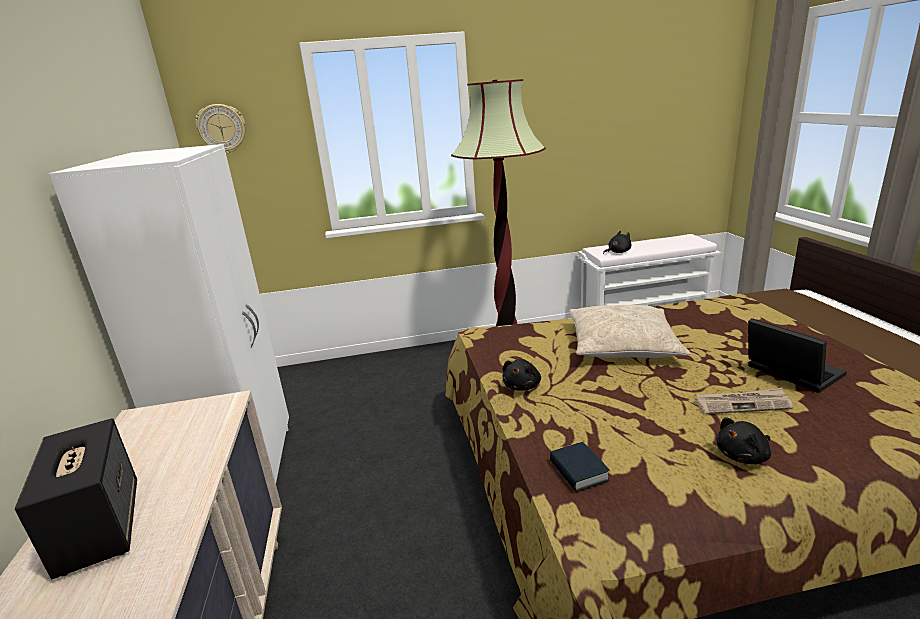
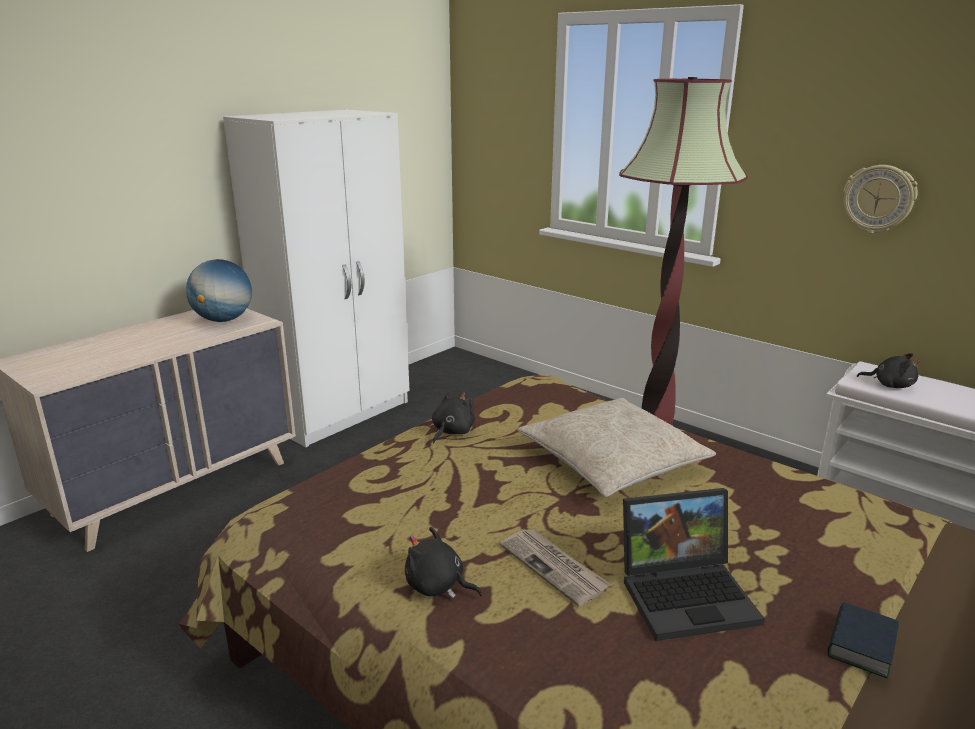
camera: 50 degrees right, 0 degrees up
speaker [15,418,137,579] -> none
wall clock [195,104,245,154] -> wall clock moved to [844,165,918,233]
black plush toy [503,359,541,391] -> black plush toy turned 135 degrees clockwise [432,391,475,443]
book [550,442,610,492] -> book moved to [828,602,899,678]
laptop [748,318,847,393] -> laptop turned 60 degrees clockwise [623,488,765,641]
none -> globe [186,259,252,322]

